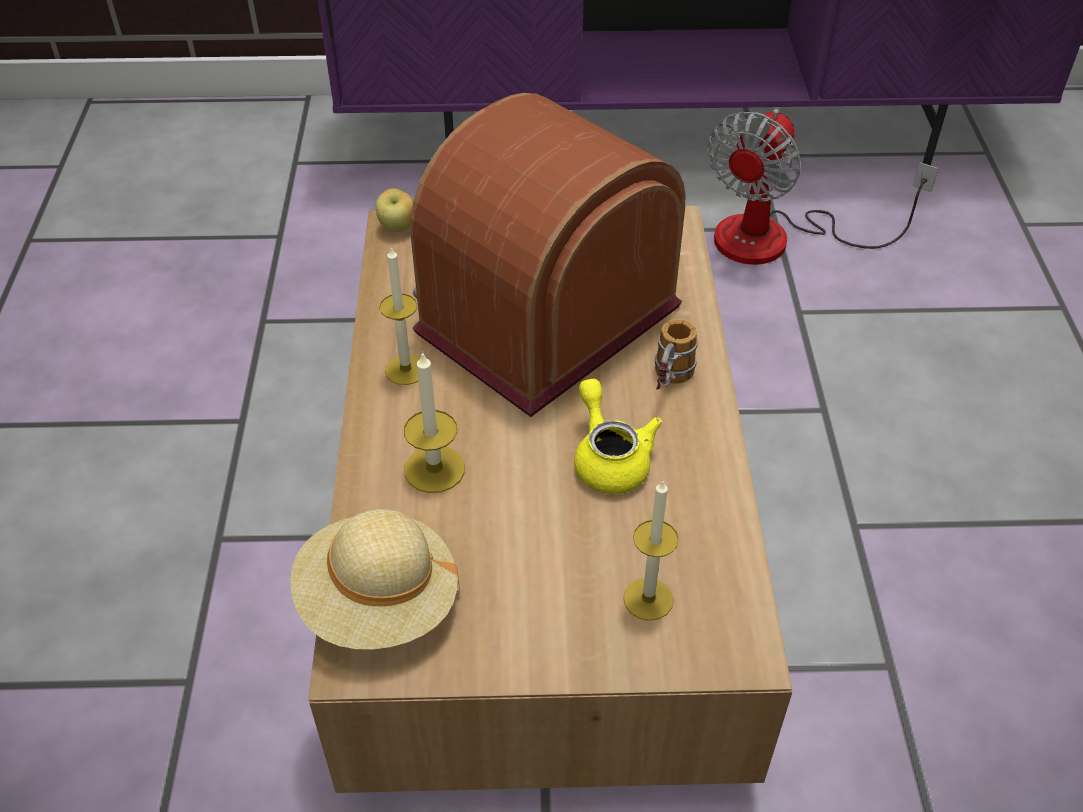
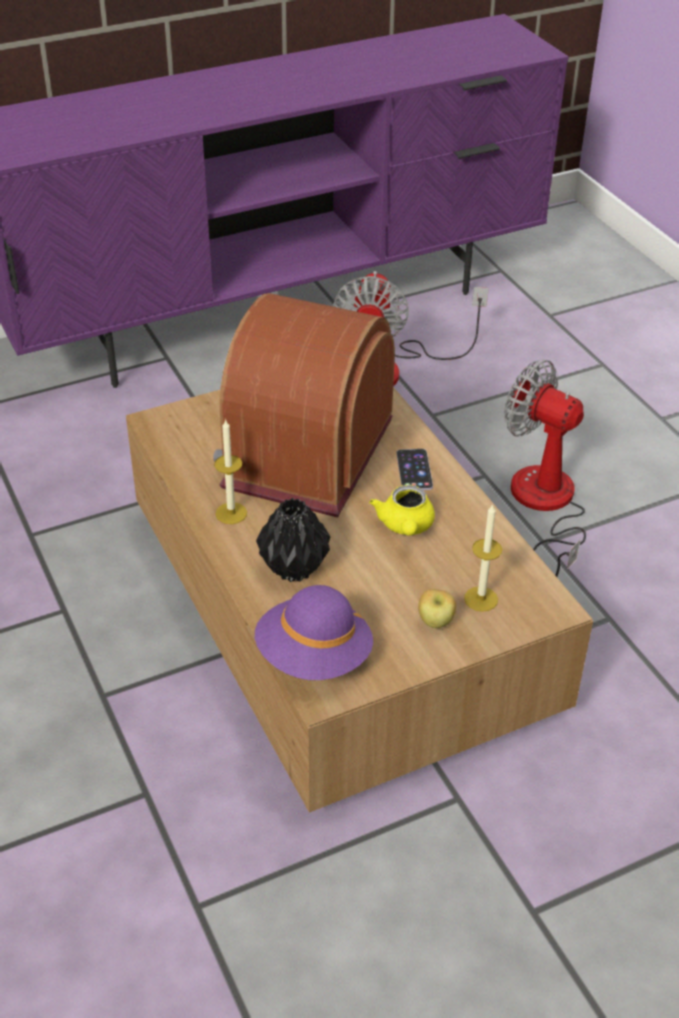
camera: 25 degrees left, 5 degrees down
beige hat [290,509,460,649] -> purple hat [255,585,373,680]
apple [376,188,413,232] -> apple moved to [418,589,456,628]
candle [404,351,465,493] -> black vase [256,498,330,582]
yellow teapot [574,379,662,494] -> yellow teapot turned 135 degrees counterclockwise [369,485,435,536]
mug [655,319,698,390] -> phone [397,449,433,490]
none -> fan [504,359,586,577]

